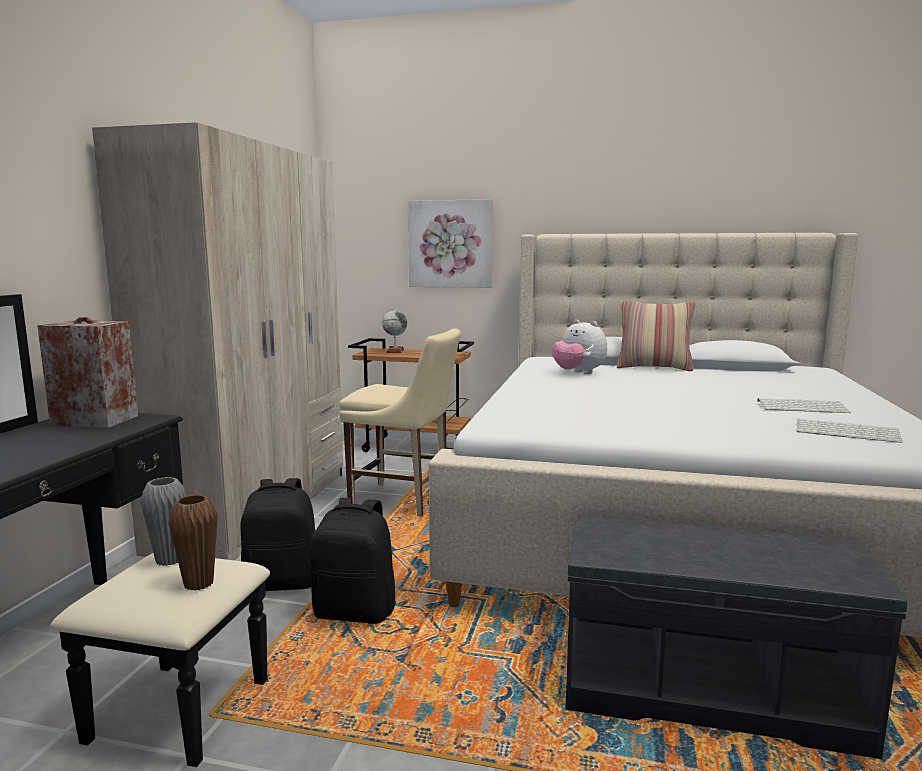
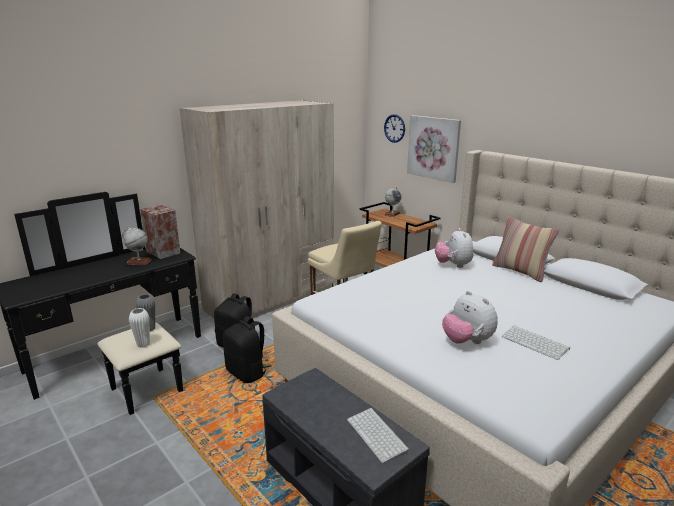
camera: 35 degrees right, 10 degrees up
brown vase [168,495,218,591] -> white vase [129,308,150,348]
keyboard [796,418,903,443] -> keyboard moved to [347,408,410,463]
none -> globe [122,227,152,265]
none -> wall clock [384,114,405,143]
none -> plush toy [442,291,498,344]

